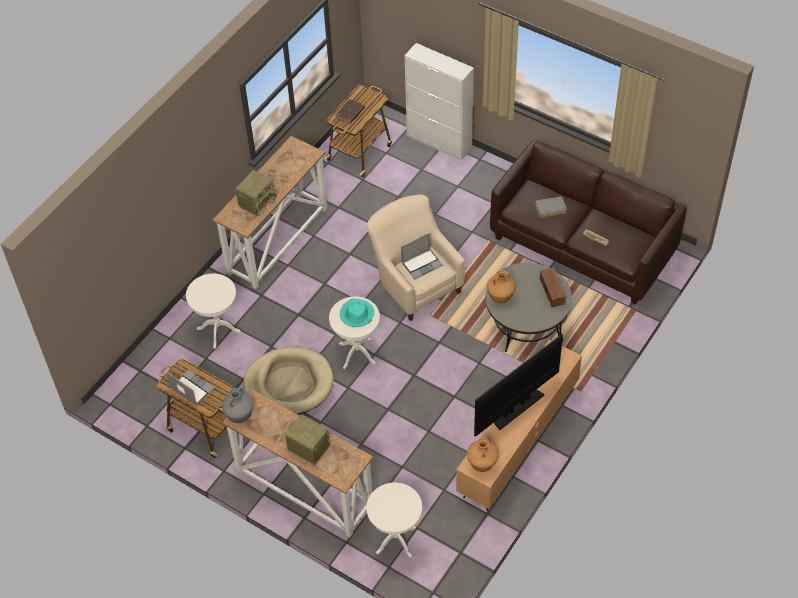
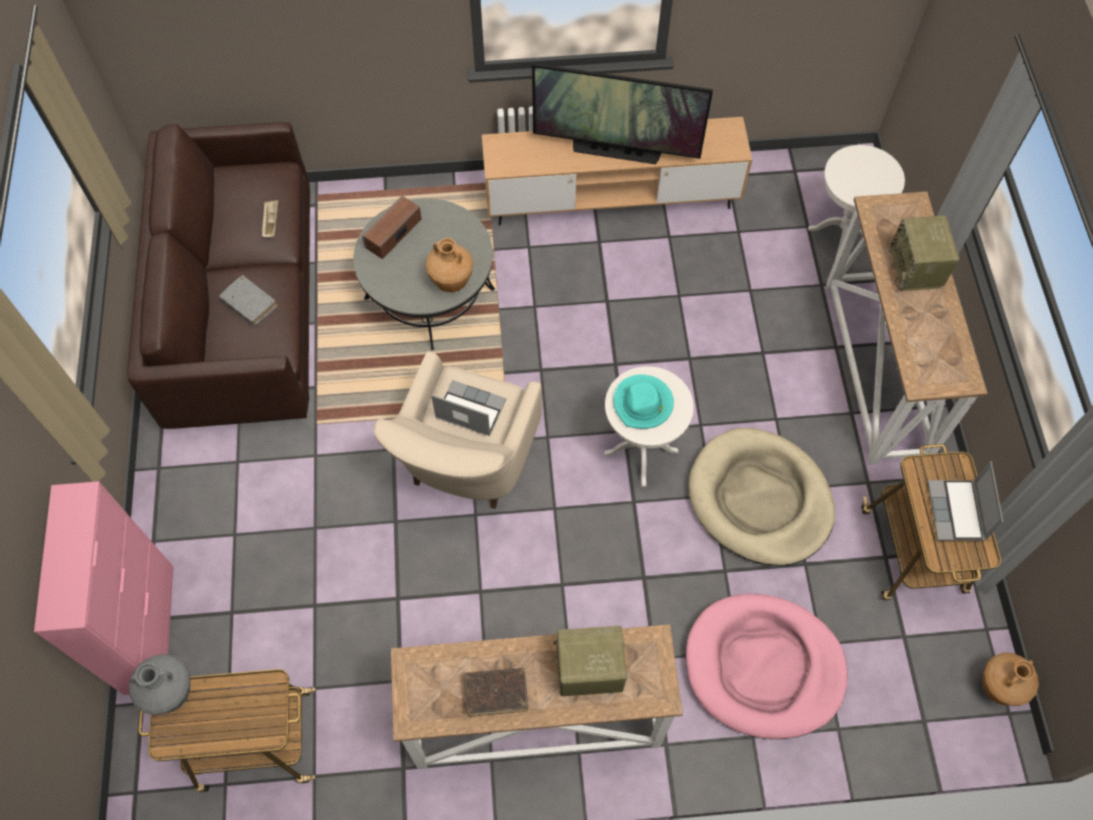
camera: 130 degrees left, 10 degrees up
white side table [186,274,241,349] -> pink dog bed [686,594,848,739]
grey vase [222,388,254,423] -> grey vase moved to [129,654,190,715]
brown book [336,99,365,124] -> brown book moved to [464,668,528,717]
white cabinet [404,43,474,161] -> pink cabinet [34,481,174,695]
brown vase [467,436,499,472] -> brown vase moved to [982,653,1039,706]

